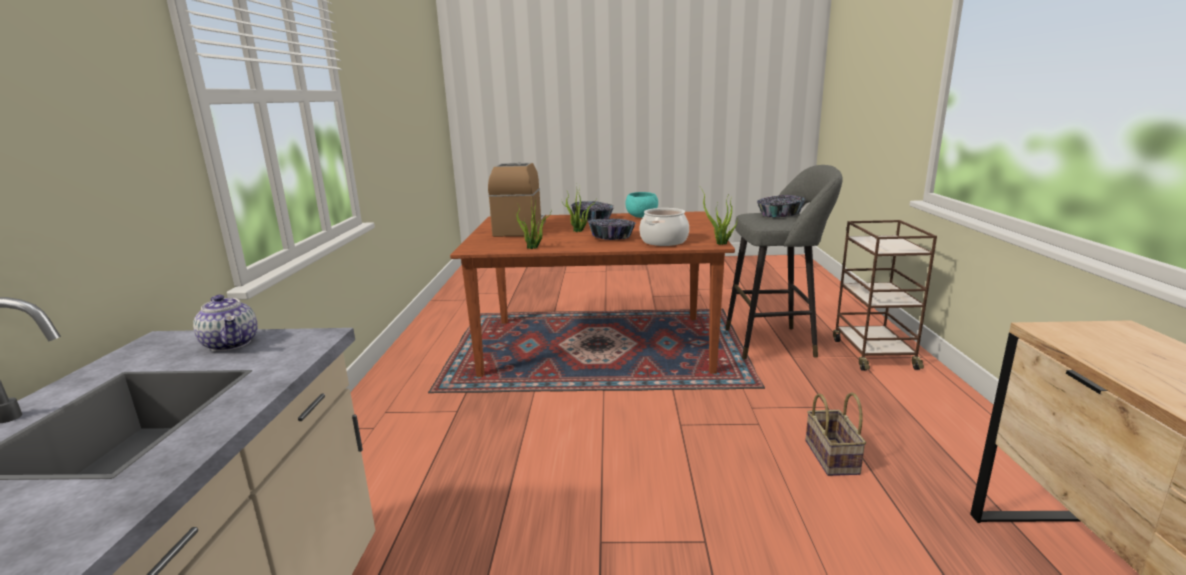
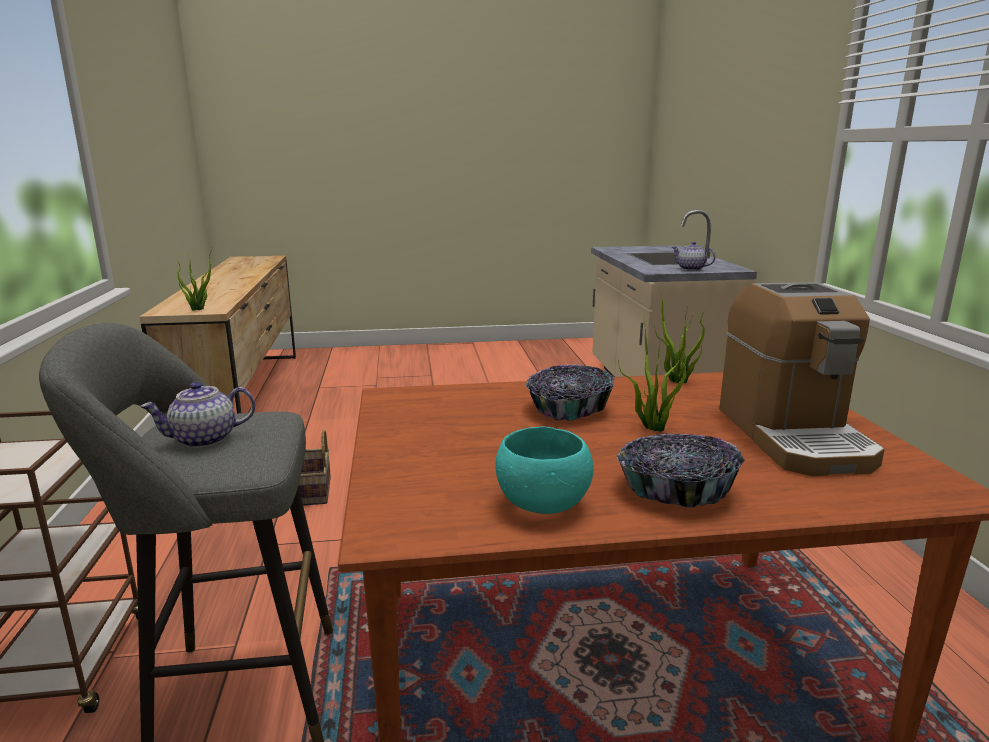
camera: 170 degrees right, 0 degrees up
cooking pot [640,208,689,246] -> none
potted plant [700,187,738,245] -> potted plant moved to [176,248,213,311]
bowl [757,195,805,218] -> teapot [140,382,255,448]

